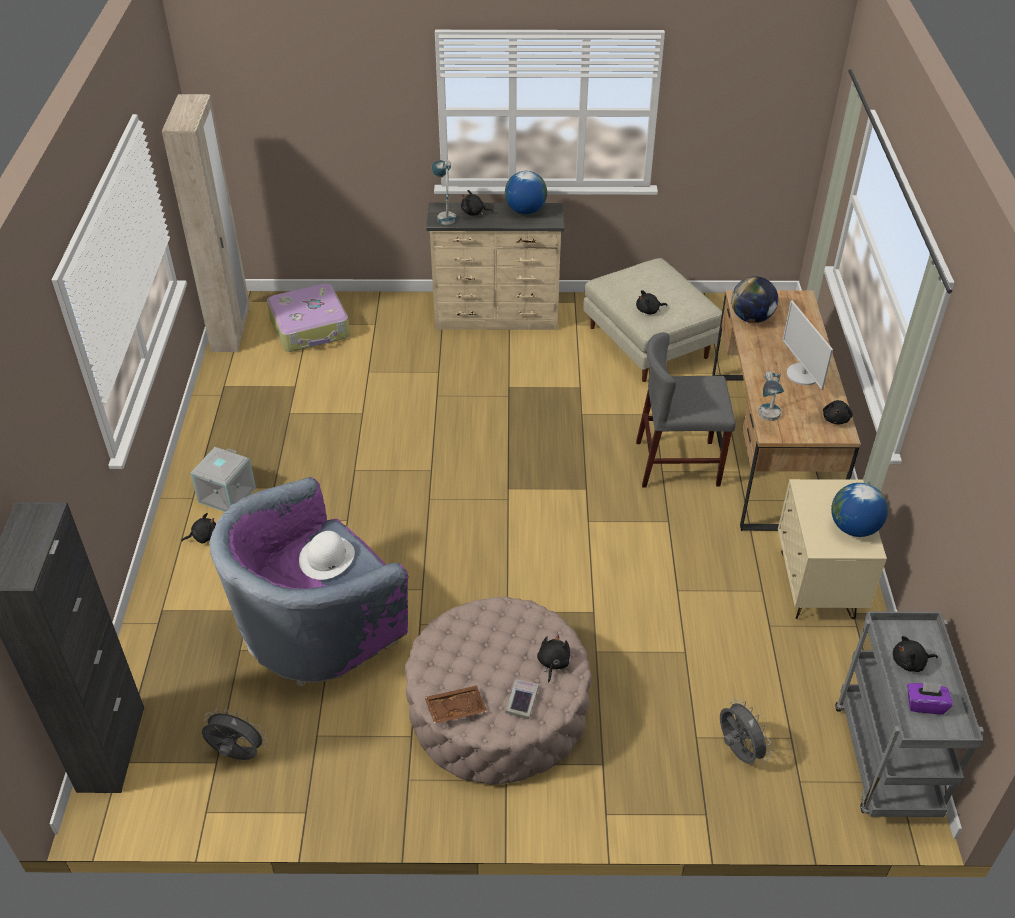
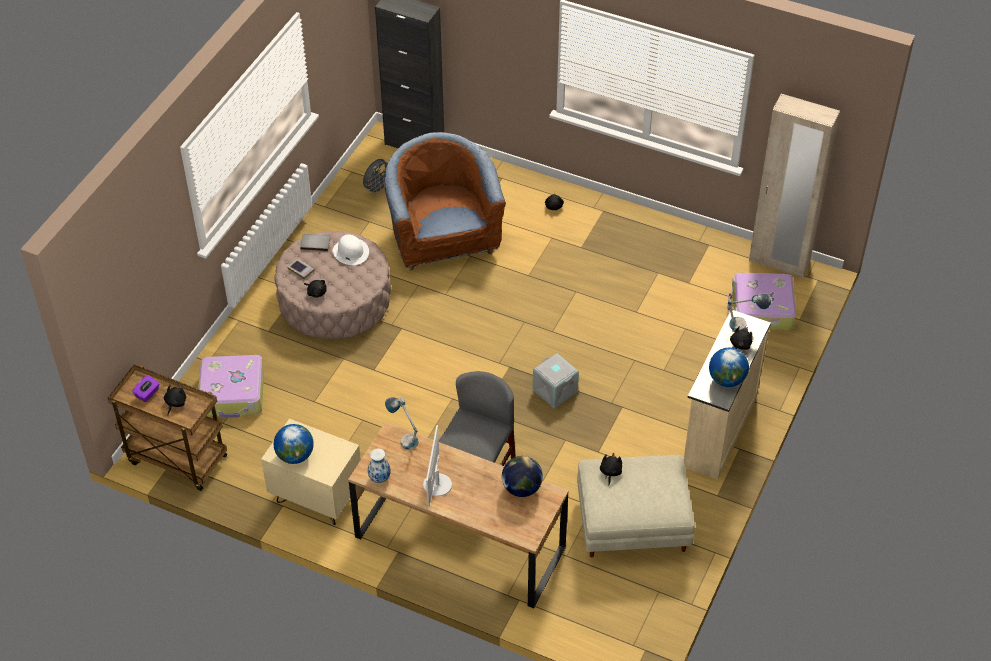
camera: 115 degrees right, 5 degrees up
grey storage box [191,447,256,512] -> grey storage box moved to [533,353,579,408]
purple armchair [209,477,409,687] -> brown armchair [384,132,506,271]
white hat [299,531,355,580] -> white hat moved to [332,234,369,265]
brown tray [425,685,487,724] -> grey book [300,234,331,251]
grey fan [720,699,771,764] -> suitcase [198,355,264,418]
monitor [783,301,833,390] -> monitor turned 90 degrees counterclockwise [423,425,452,506]
black plush toy [823,400,853,424] -> vase [368,448,391,483]
grey cart [835,612,984,817] -> brown cart [108,365,227,491]

